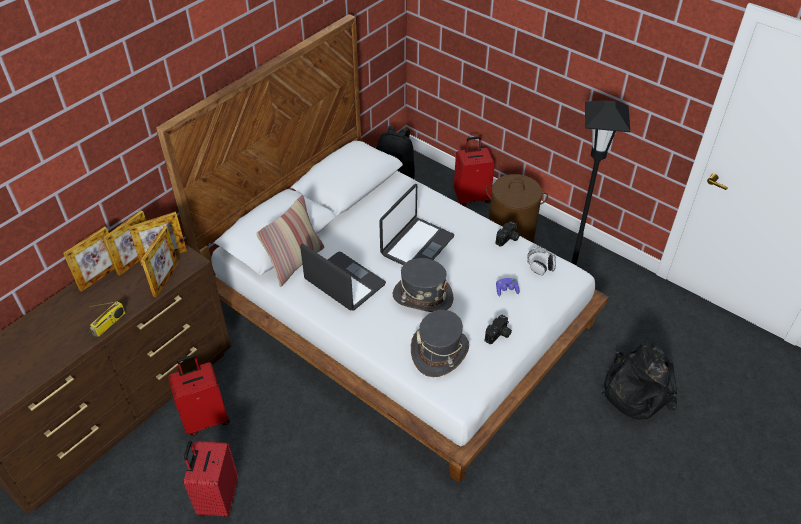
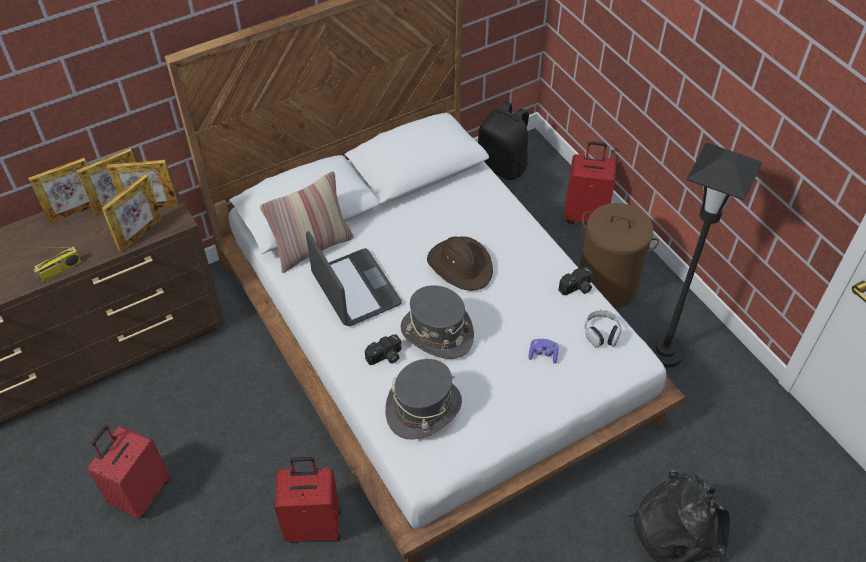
camera: 20 degrees right, 5 degrees up
red suitcase [168,355,229,435] -> red suitcase moved to [274,457,341,543]
laptop [379,184,454,265] -> brown hat [427,236,493,291]
camera [485,315,512,344] -> camera moved to [365,334,402,365]

